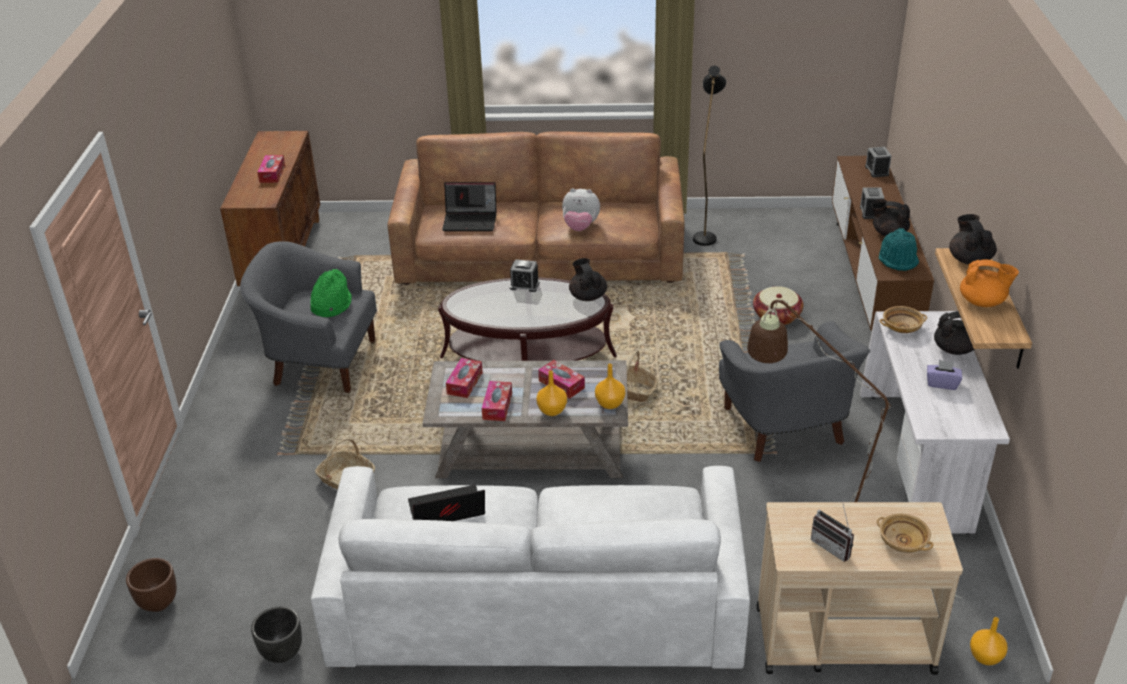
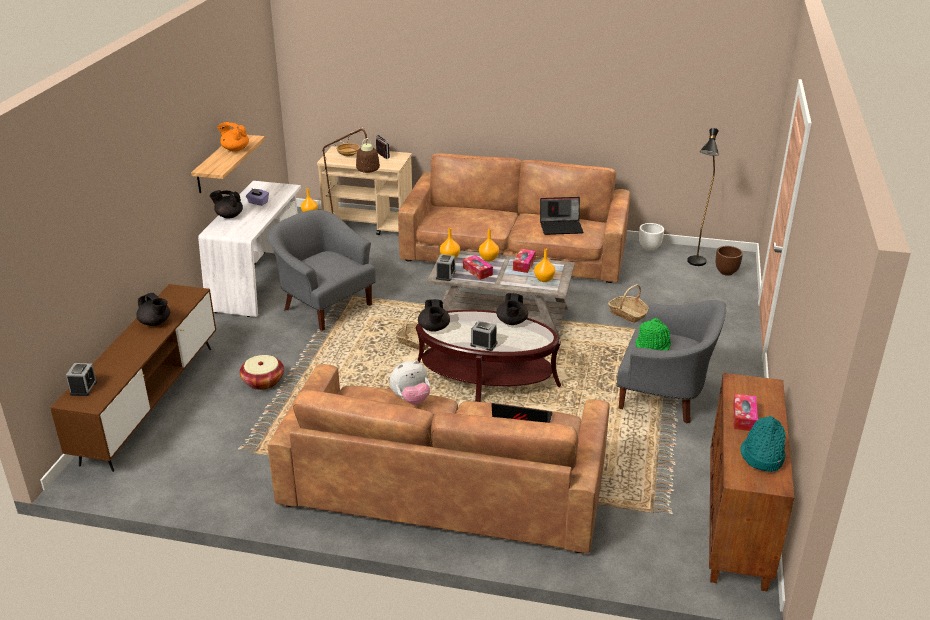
camera: 170 degrees left, 5 degrees down
black planter [251,606,302,663] -> white planter [639,223,664,251]
white sofa [311,466,750,669] -> brown sofa [398,153,630,283]
tissue box [446,358,483,398] -> orange vase [534,249,555,282]
plush toy [562,188,600,231] -> plush toy turned 135 degrees clockwise [390,360,430,405]
black floor lamp [693,65,726,246] -> black floor lamp moved to [687,128,719,266]
grey armchair [719,321,870,462] -> grey armchair turned 45 degrees counterclockwise [267,210,376,331]
alarm clock [860,187,884,219] -> alarm clock moved to [436,254,455,281]
turquoise hat [879,228,919,271] -> turquoise hat moved to [740,416,786,472]
beige bowl [880,306,927,333] -> none
black teapot [949,214,997,265] -> black teapot moved to [496,293,528,325]

